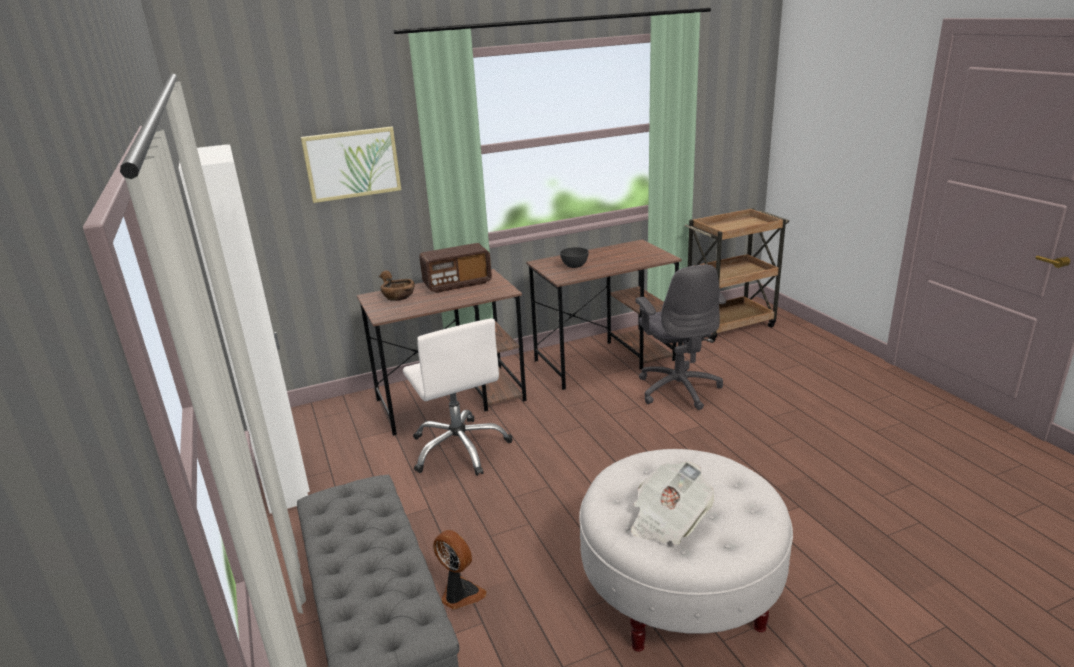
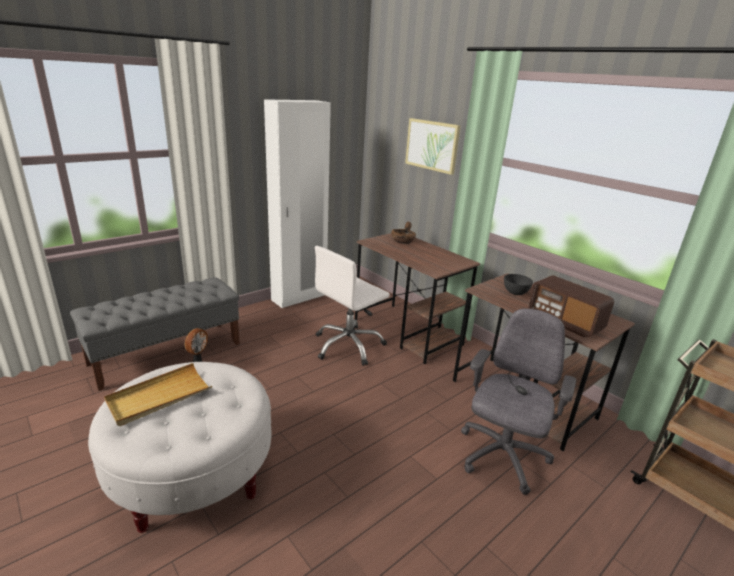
camera: 70 degrees right, 0 degrees up
radio [419,243,492,293] -> radio moved to [528,275,614,337]
newspaper [631,462,714,545] -> beige tray [104,363,212,426]
grey office chair [635,265,726,410] -> grey office chair turned 150 degrees clockwise [461,309,576,495]

